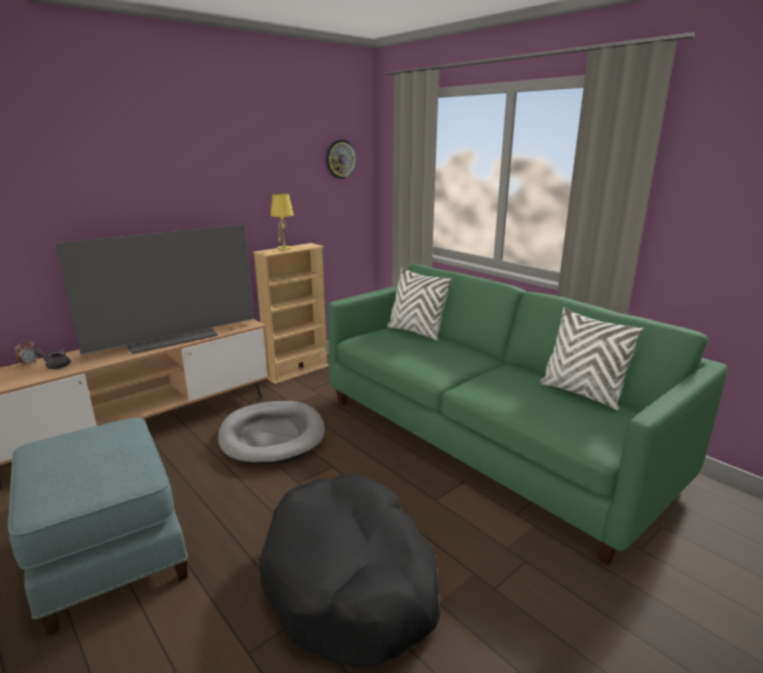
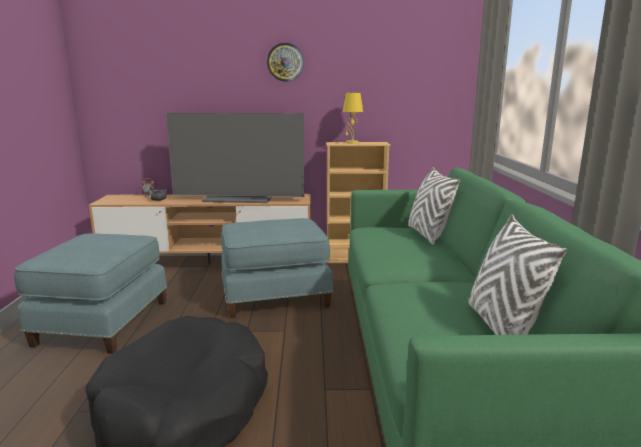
camera: 40 degrees right, 5 degrees down
grey dog bed [218,401,325,464] -> blue ottoman [221,218,333,318]
wall clock [325,139,357,179] -> wall clock moved to [267,43,304,82]

